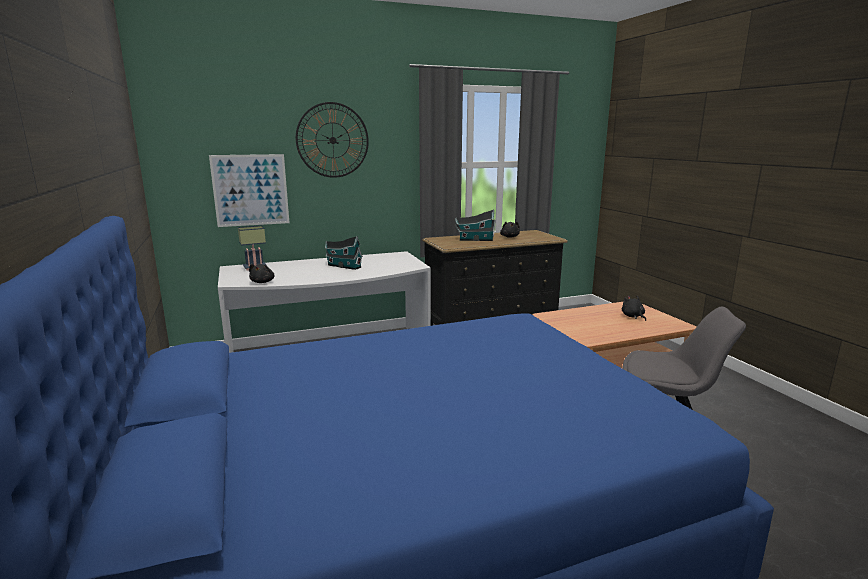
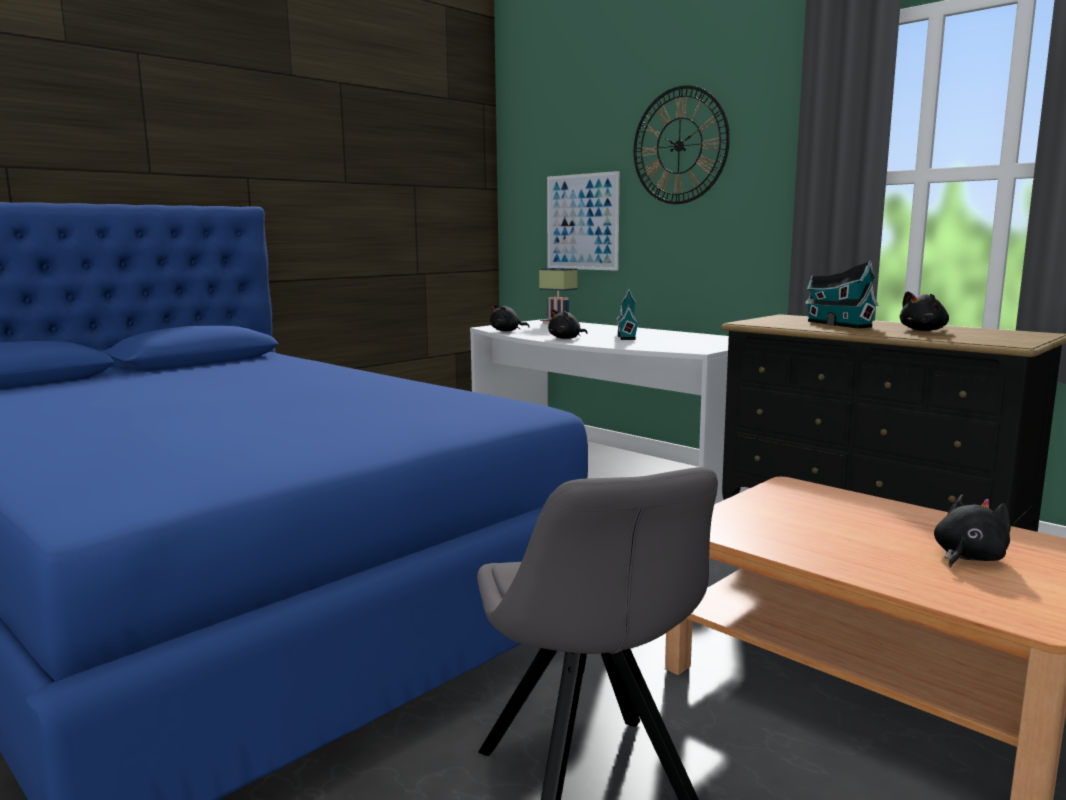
camera: 65 degrees right, 5 degrees down
none -> black plush toy [548,309,588,339]

